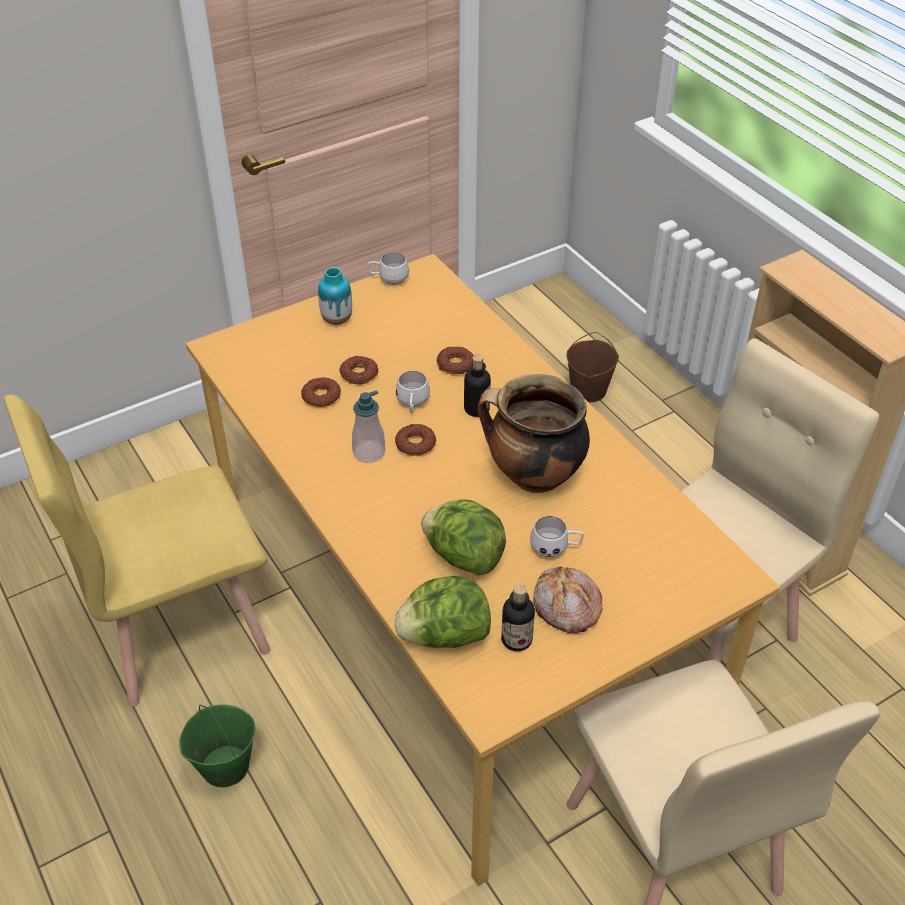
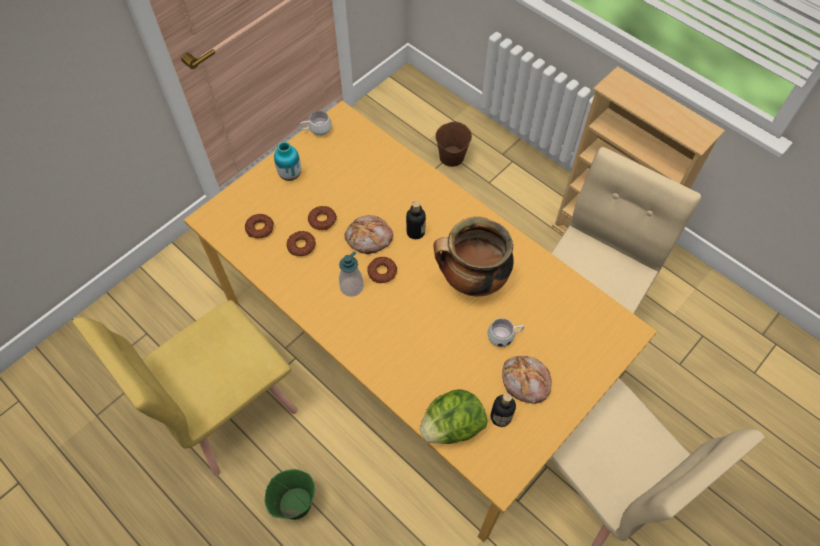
camera: 15 degrees left, 15 degrees up
white mug [396,371,430,413] -> bread [344,215,393,254]
lettuce [421,499,506,576] -> none
donut [437,346,474,375] -> donut moved to [245,214,274,239]

